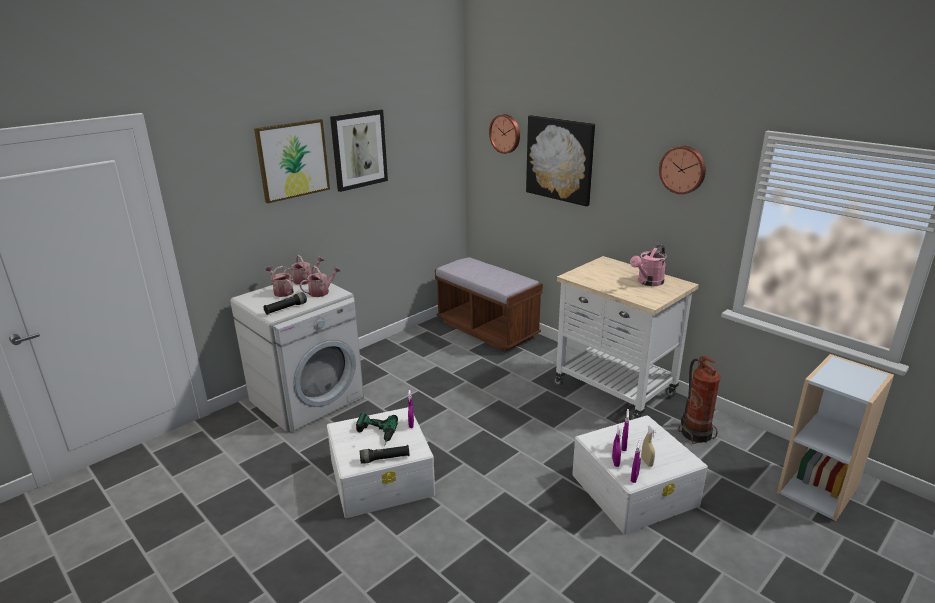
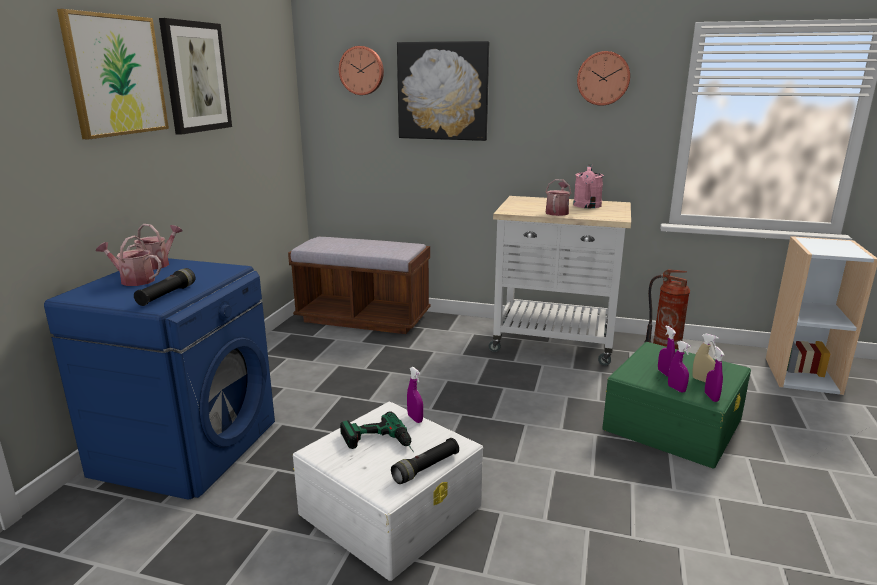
camera: 30 degrees left, 5 degrees down
white washing machine [230,278,364,432] -> blue washing machine [44,258,275,499]
watering can [300,266,341,297] -> watering can moved to [546,179,571,216]
white storage box [572,415,708,534] -> green storage box [602,342,751,468]

